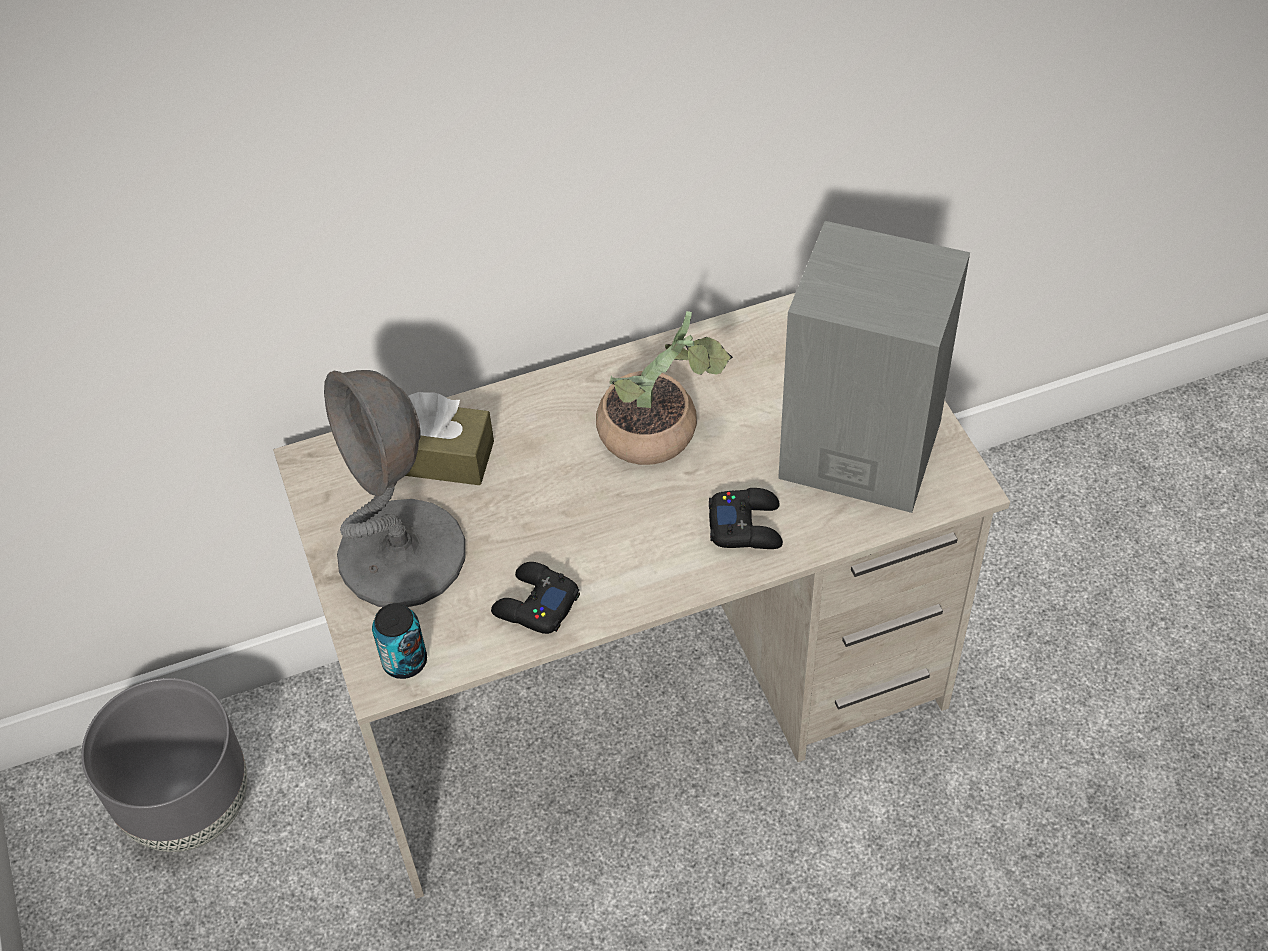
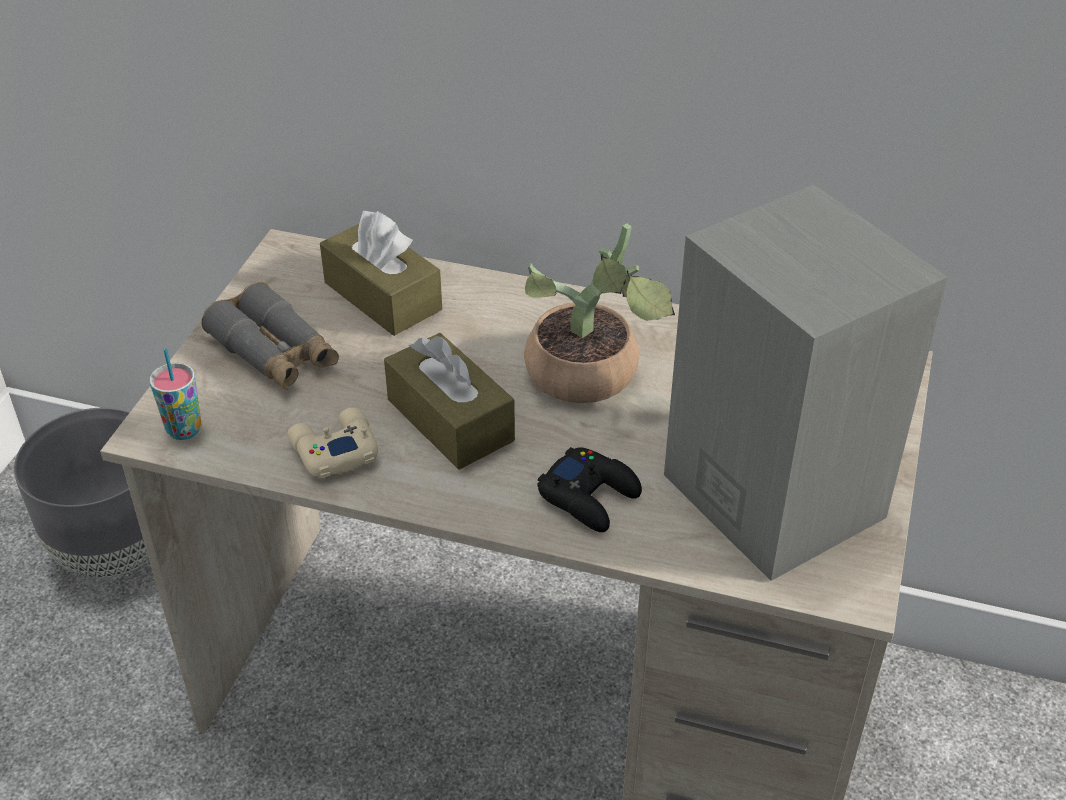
camera: 35 degrees right, 10 degrees down
grey table lamp [324,370,466,607] -> grey binoculars [201,282,339,390]
can [372,603,427,679] -> cup [149,348,201,440]
black game controller [491,562,580,634] -> beige game controller [288,407,378,478]
none -> brown tissue box [384,333,515,470]

